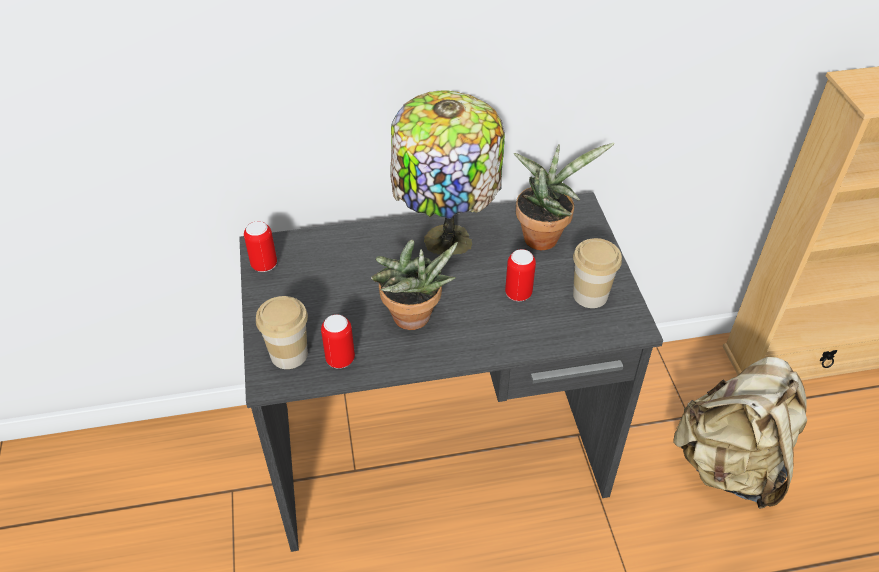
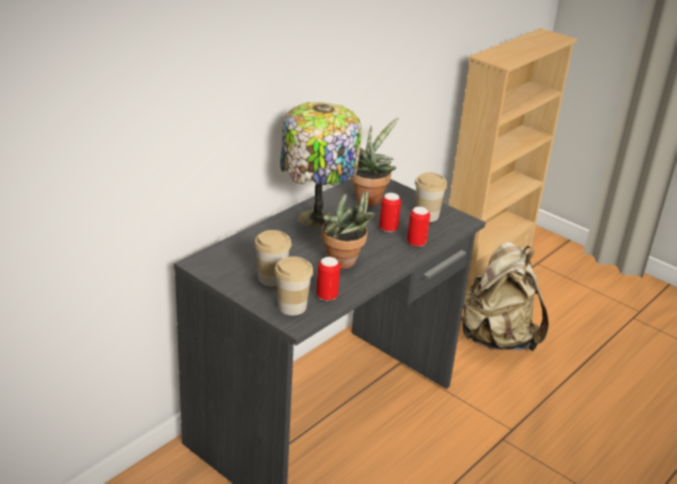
camera: 40 degrees left, 15 degrees down
can [244,221,277,272] -> can moved to [407,207,430,247]
none -> cup [254,230,292,286]

